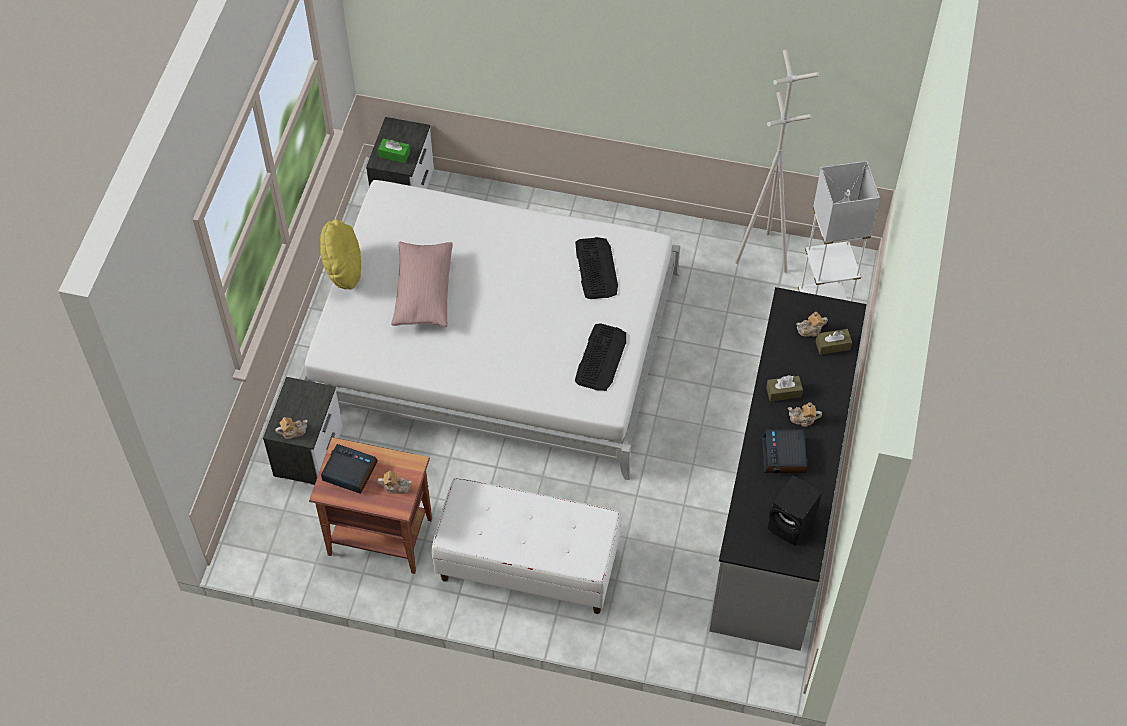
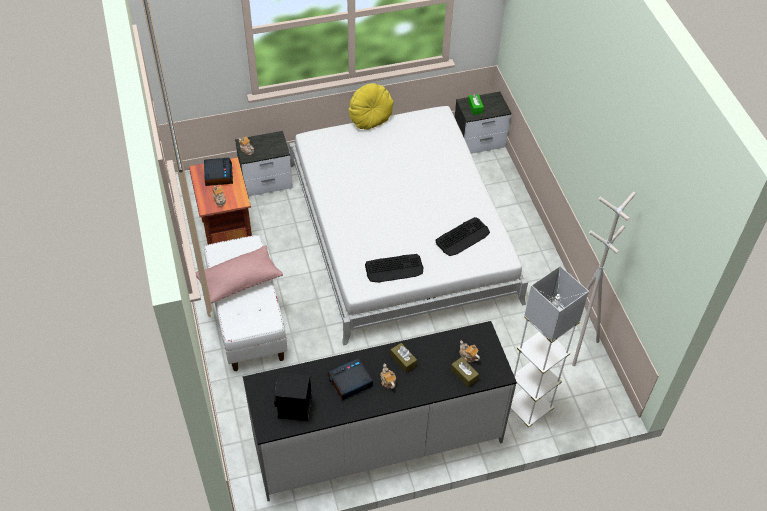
camera: 60 degrees right, 5 degrees down
pink pillow [391,242,453,327] -> pink pillow moved to [196,245,283,304]

